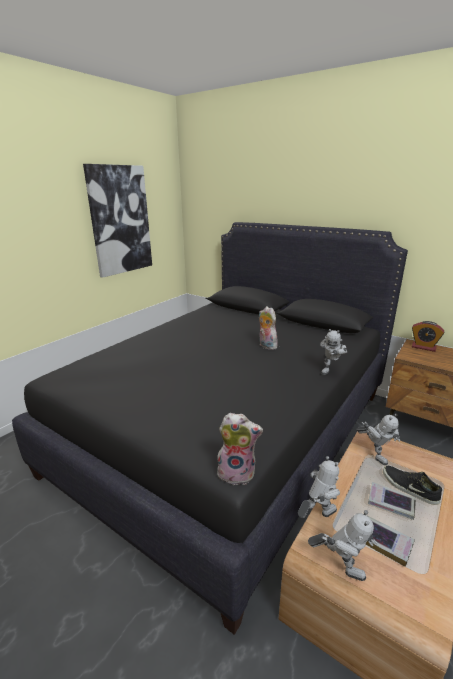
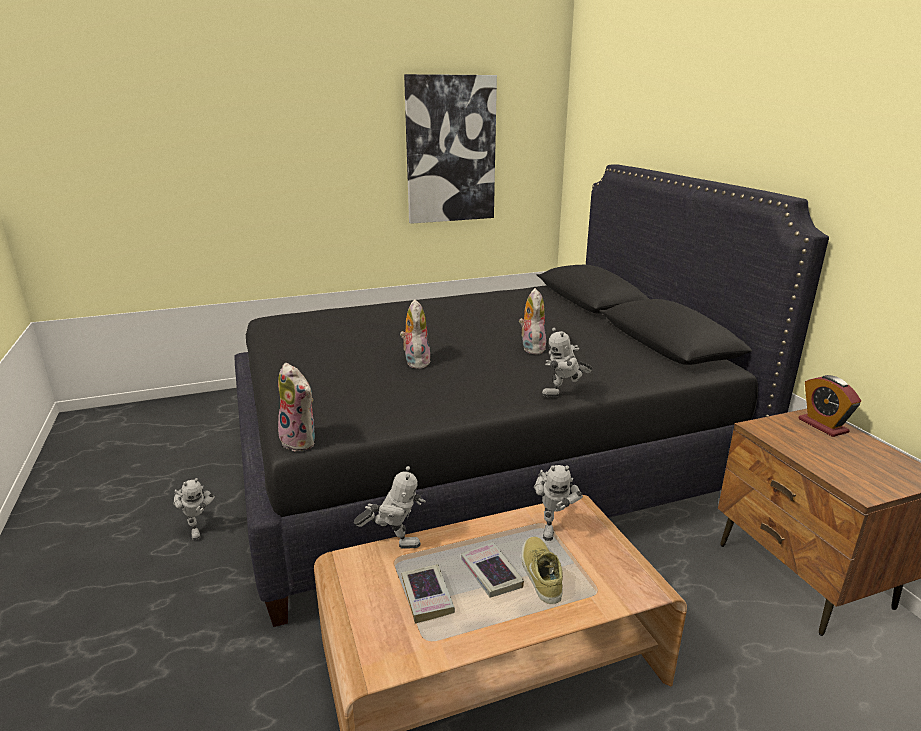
camera: 35 degrees right, 0 degrees up
toy robot [308,510,378,581] -> toy robot moved to [173,478,215,540]
black shoe [383,466,442,505] -> beige shoe [521,537,563,604]
none -> plush toy [400,299,431,369]

